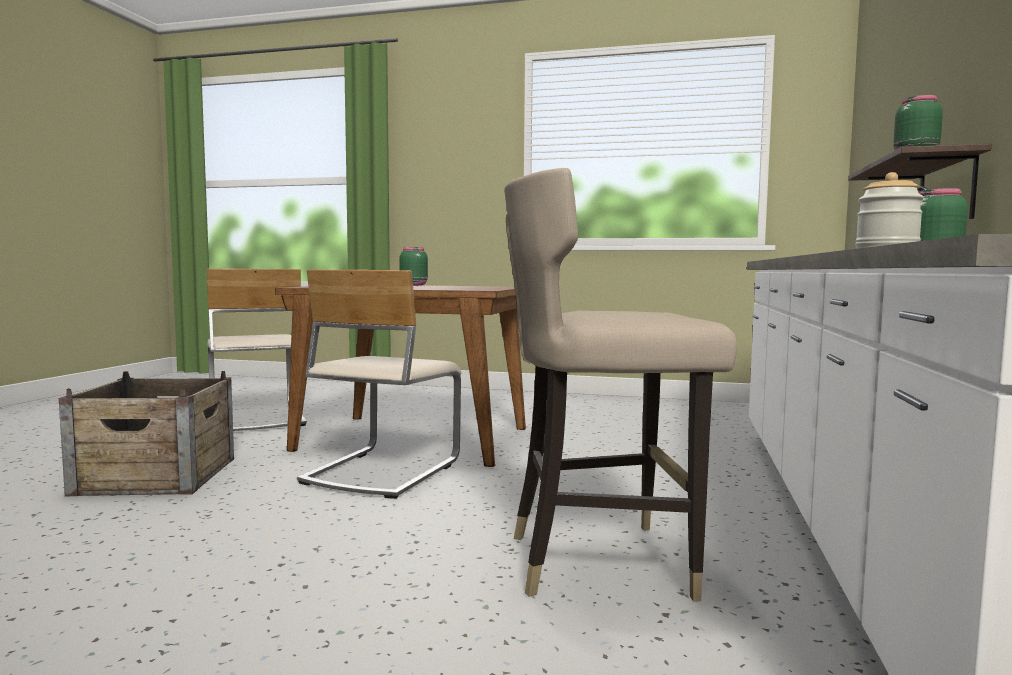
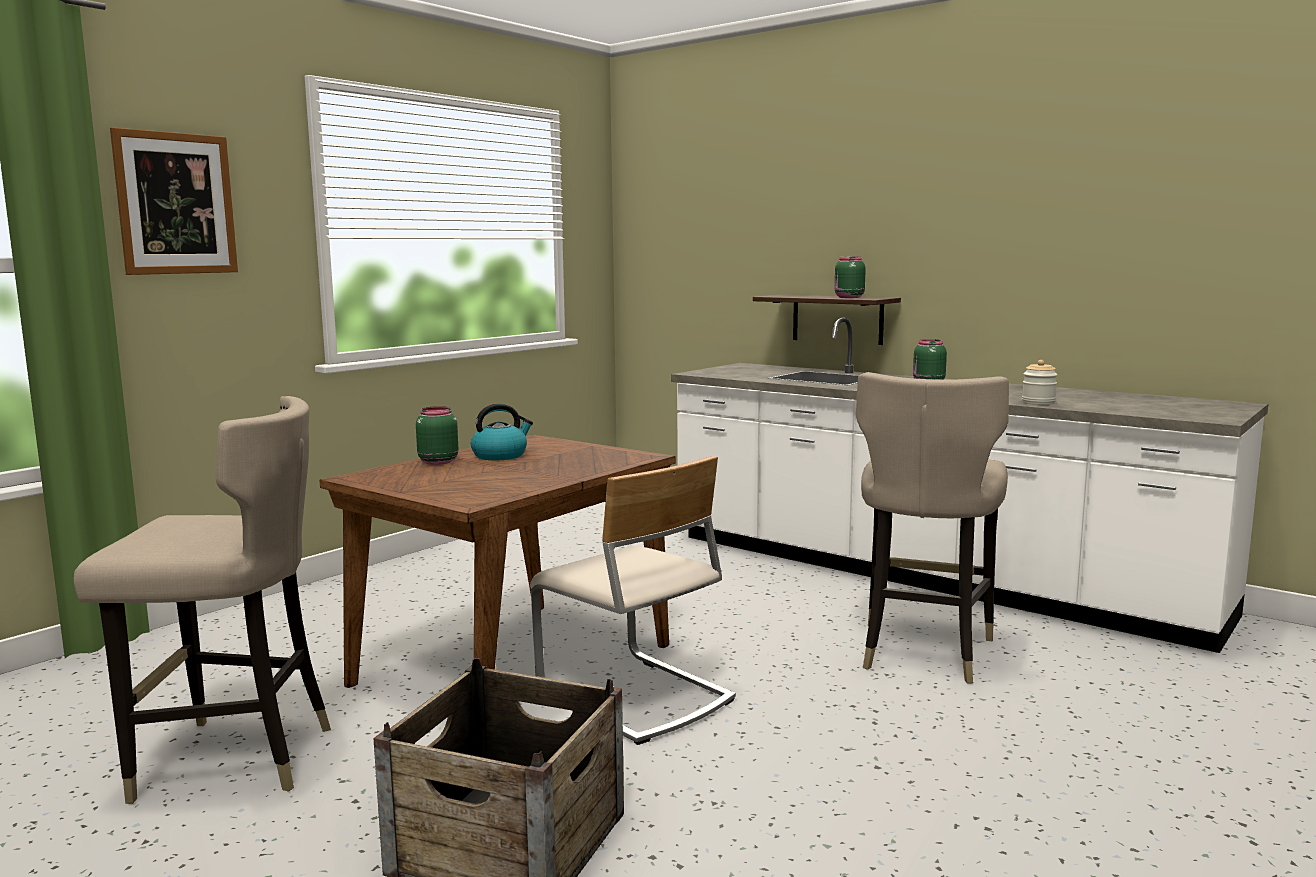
camera: 65 degrees left, 5 degrees up
beige chair [207,268,307,431] -> beige stool [74,396,331,804]
none -> picture [110,127,238,275]
none -> kettle [471,404,533,460]

